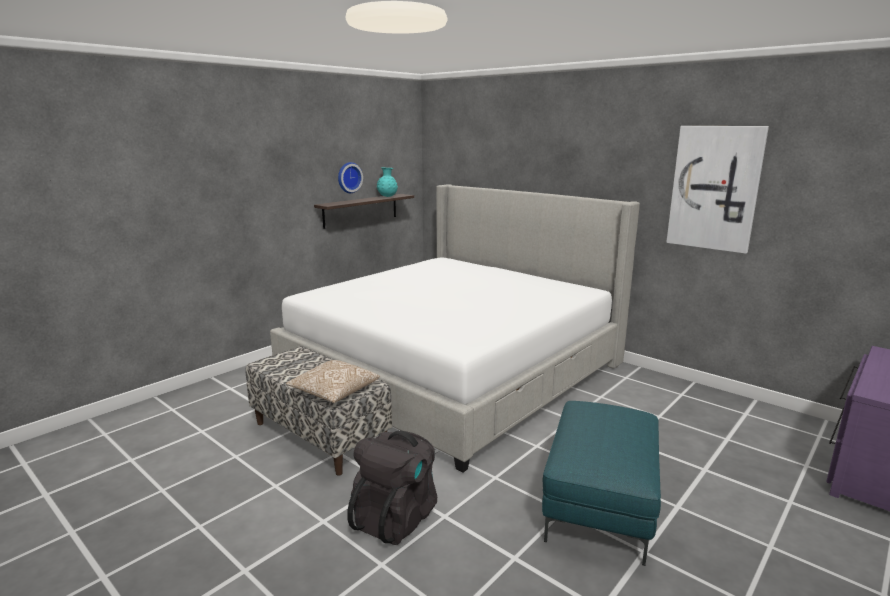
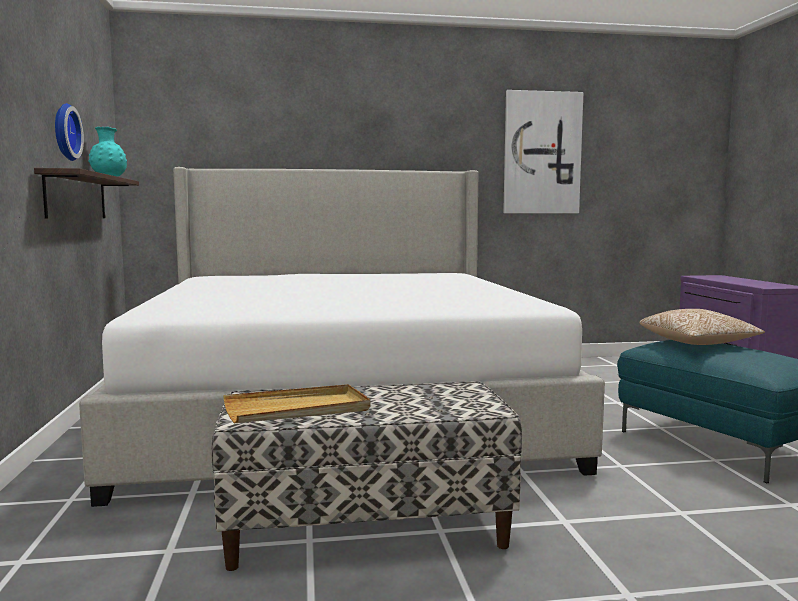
camera: 50 degrees left, 10 degrees down
pillow [286,360,380,403] -> pillow moved to [640,309,765,345]
black backpack [347,430,437,545] -> none
none -> beige tray [223,384,370,424]

